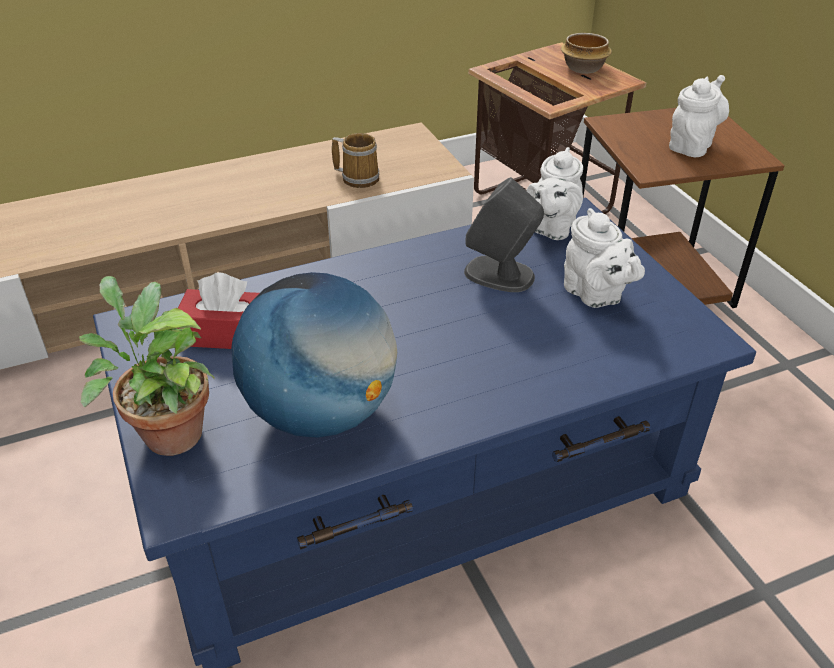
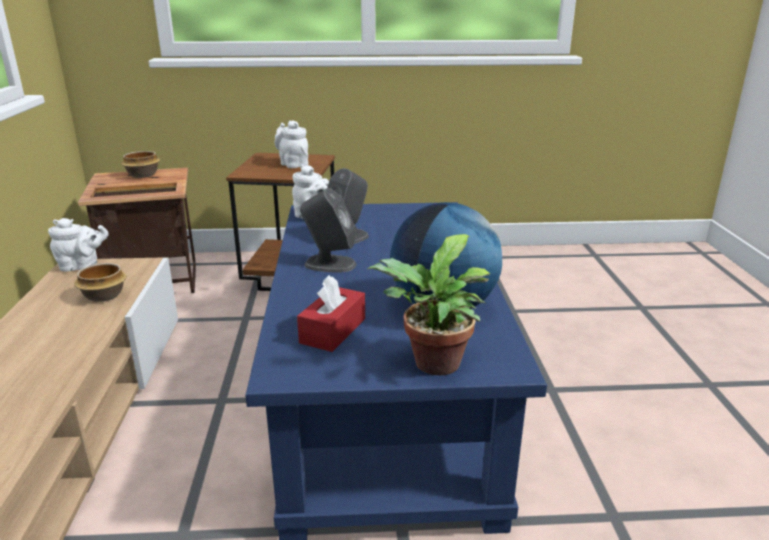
camera: 70 degrees left, 15 degrees down
mug [332,133,379,188] -> bowl [74,263,127,302]
white teapot [564,208,645,308] -> white teapot moved to [48,218,109,272]
none -> grey speaker [300,188,356,273]

